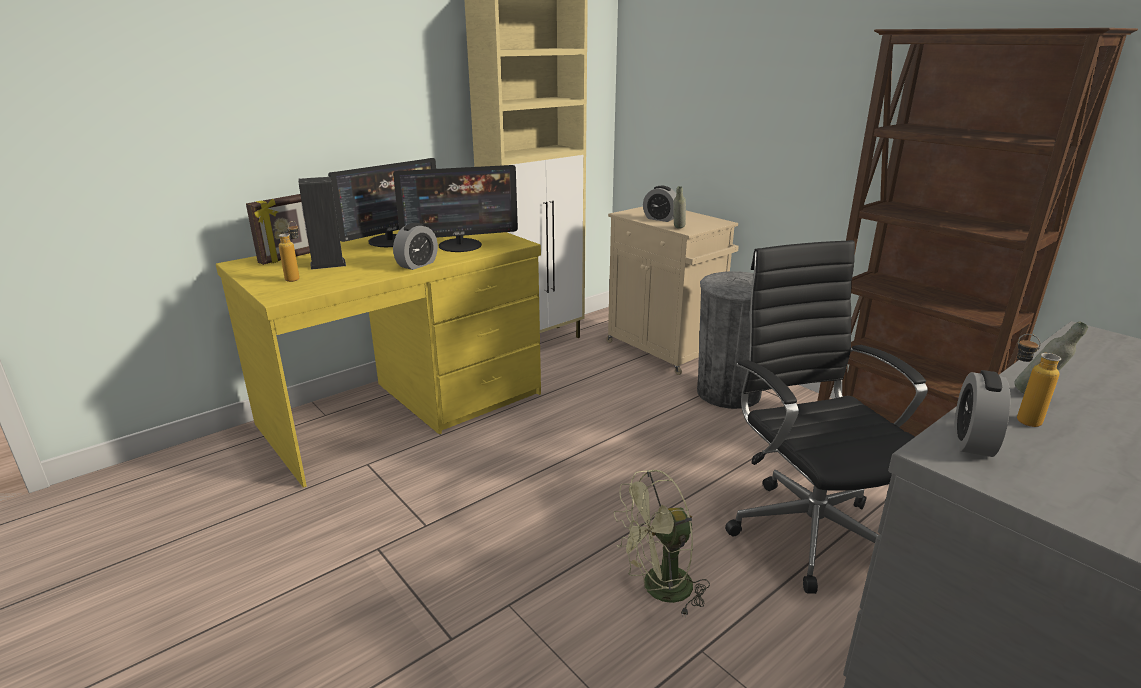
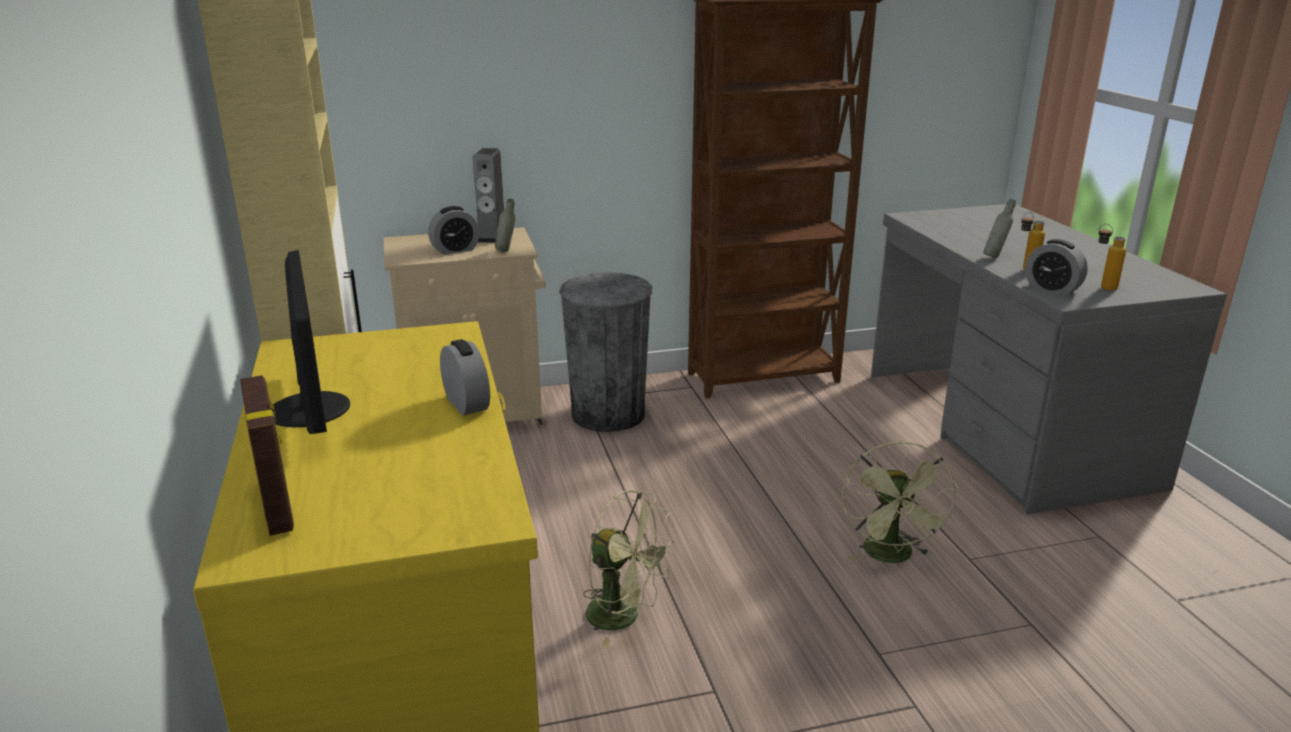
camera: 65 degrees left, 0 degrees up
bottle [278,221,300,282] -> bottle moved to [1098,224,1127,291]
speaker [298,177,346,270] -> speaker moved to [473,148,504,243]
monitor [393,165,518,252] -> none
black office chair [725,240,928,594] -> none
none -> green fan [583,490,675,648]

